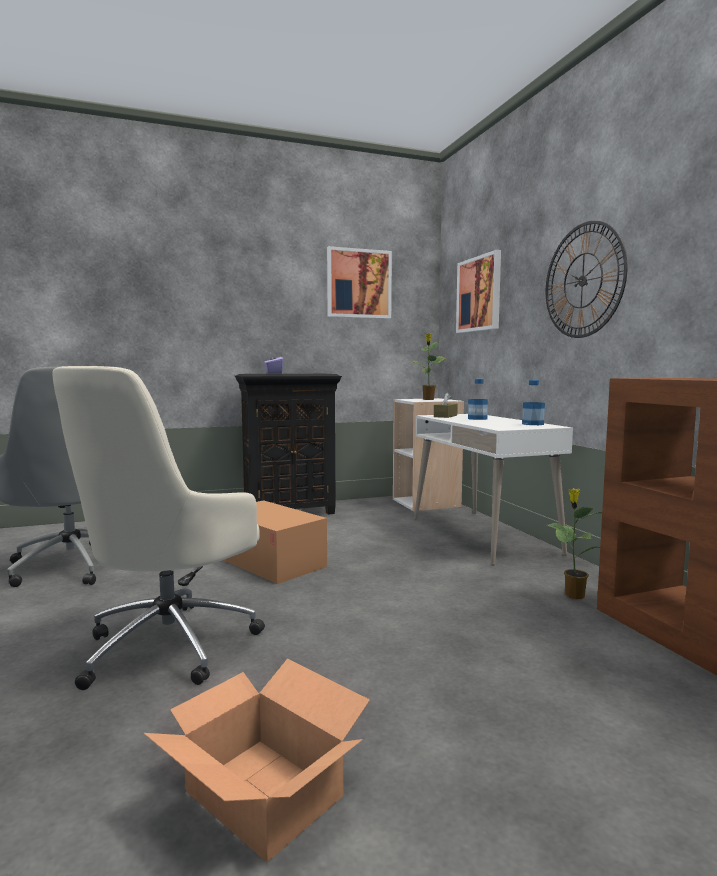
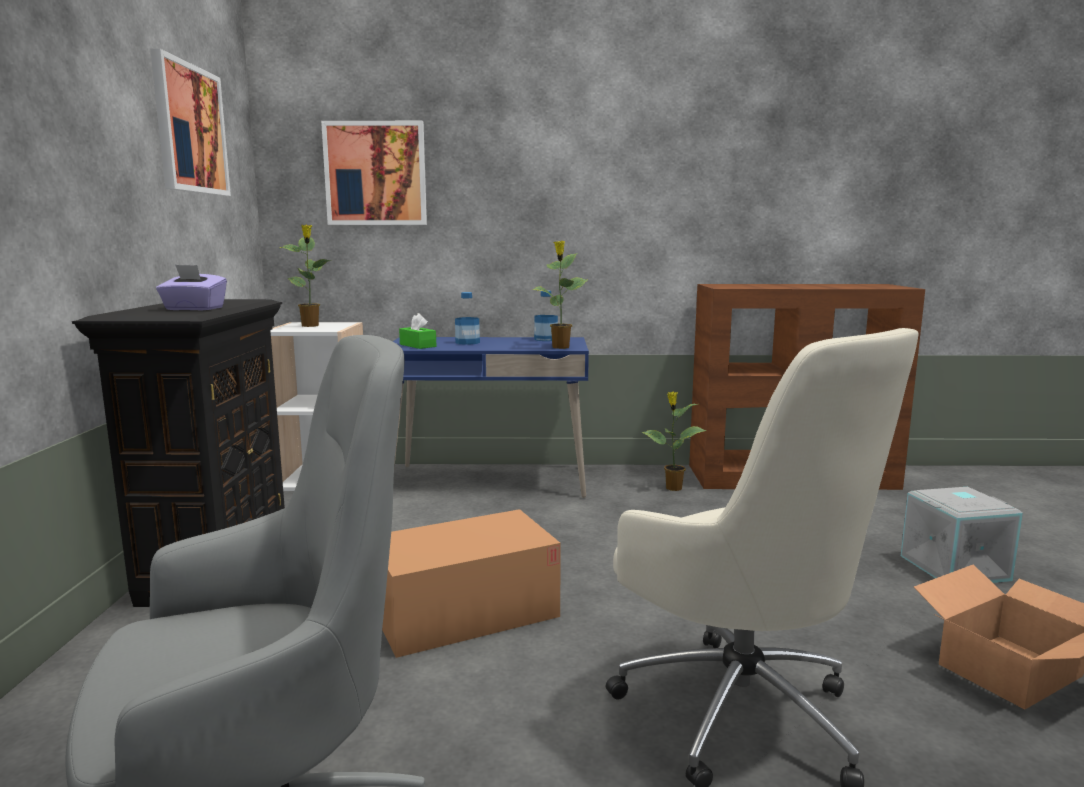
camera: 70 degrees left, 5 degrees up
white desk [414,414,573,566] -> blue desk [393,337,589,498]
brown tissue box [434,393,458,418] -> green tissue box [399,313,436,349]
wall clock [546,221,628,338] -> none
none -> potted plant [532,241,587,349]
none -> grey storage box [901,487,1023,583]

